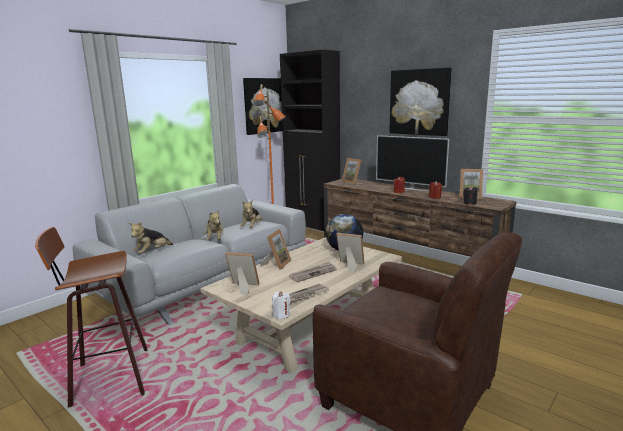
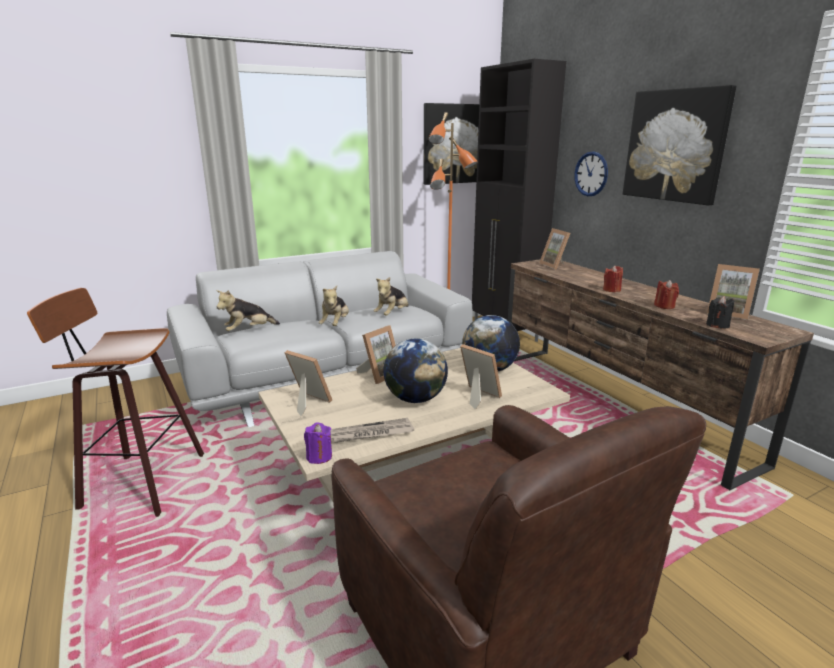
camera: 20 degrees right, 5 degrees up
white candle [272,291,290,319] -> purple candle [304,423,332,464]
newspaper [289,262,337,282] -> globe [383,339,448,403]
television [376,135,449,191] -> none
none -> wall clock [574,151,608,196]

